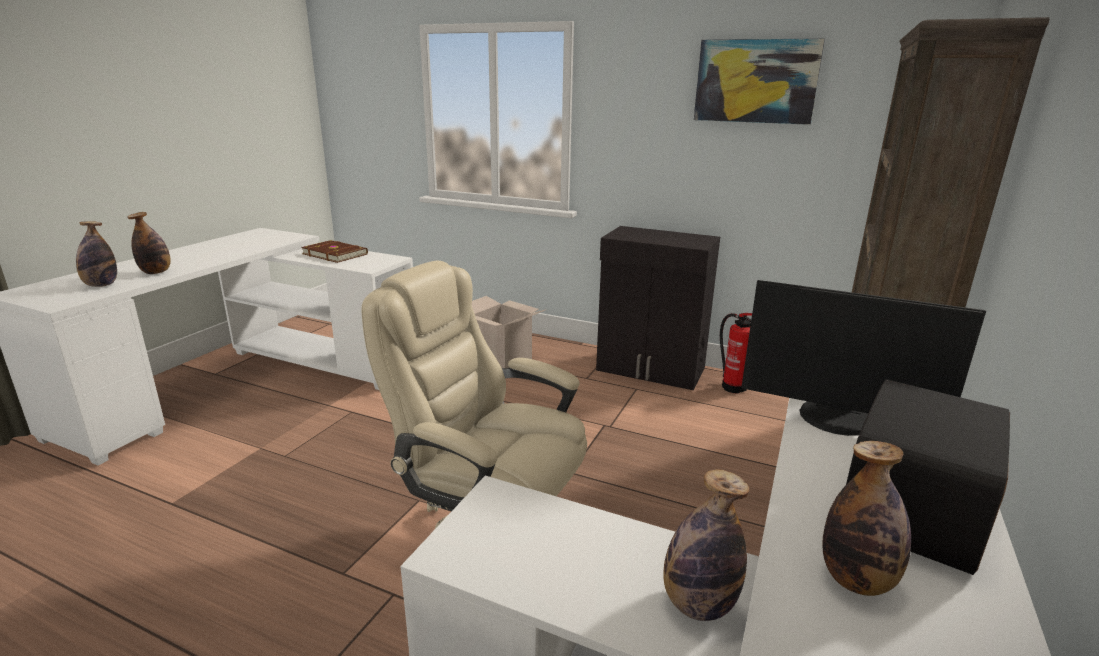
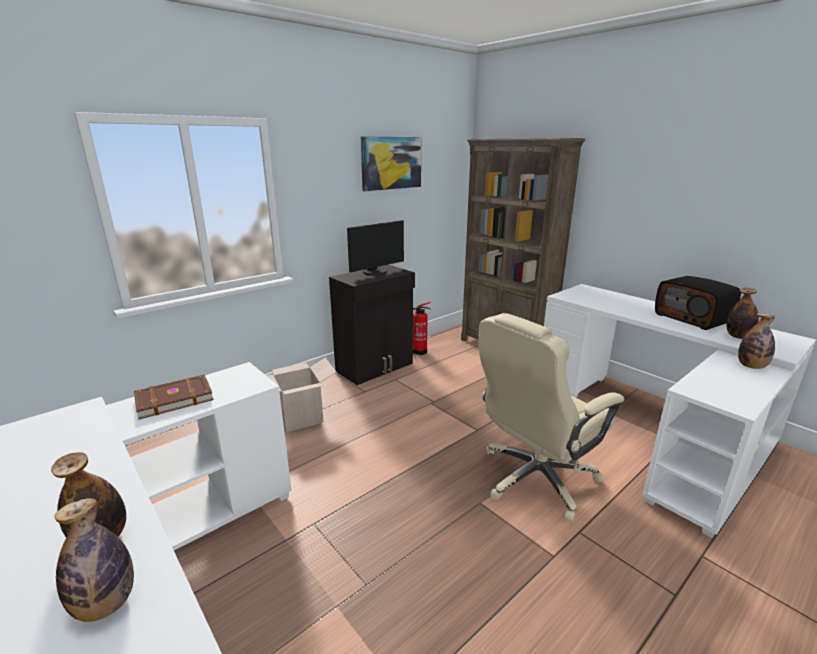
camera: 65 degrees left, 0 degrees up
monitor [741,280,986,436] -> monitor moved to [347,220,404,275]

